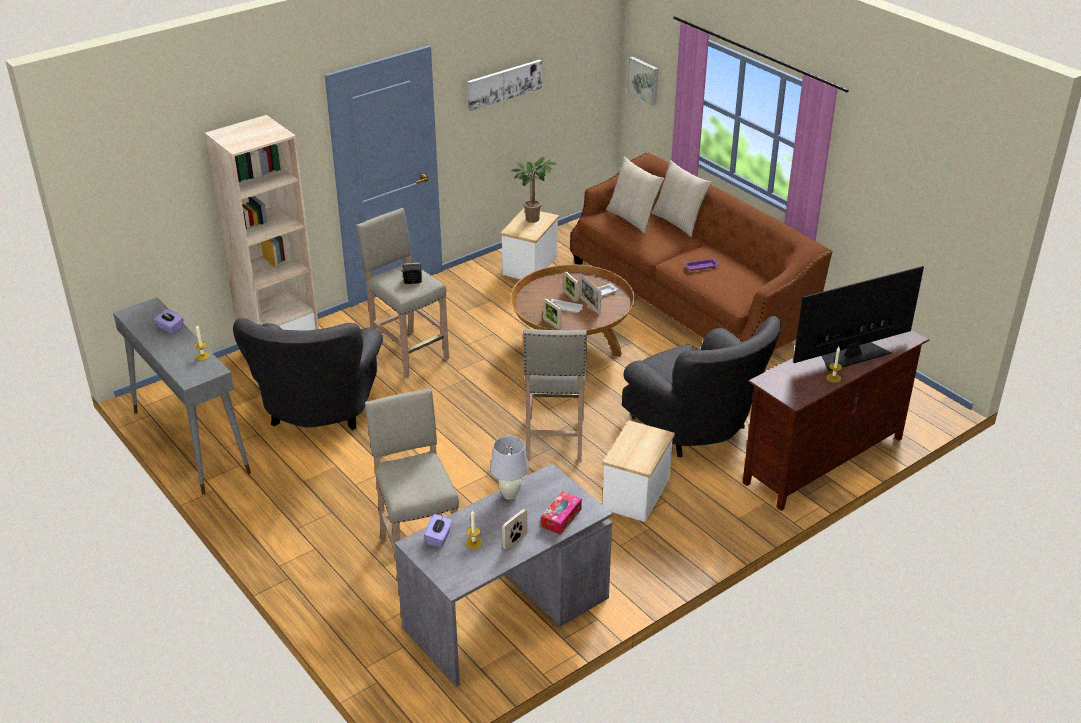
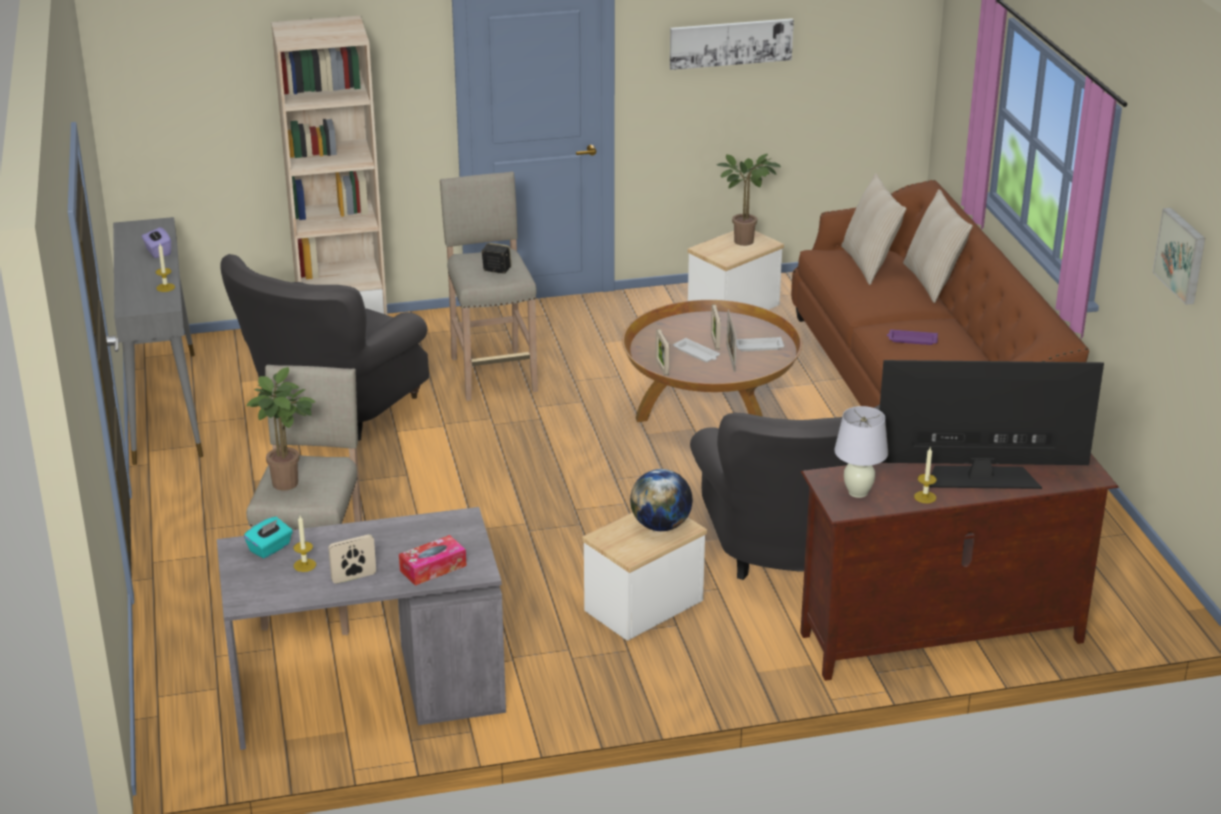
camera: 25 degrees right, 5 degrees down
purple tissue box [424,514,452,547] -> turquoise tissue box [244,517,293,559]
white table lamp [490,436,529,500] -> white table lamp moved to [834,406,888,498]
beige stool [523,329,587,463] -> none
picture [627,56,658,106] -> picture moved to [1153,208,1205,305]
none -> potted plant [246,367,316,491]
none -> globe [630,469,693,531]

